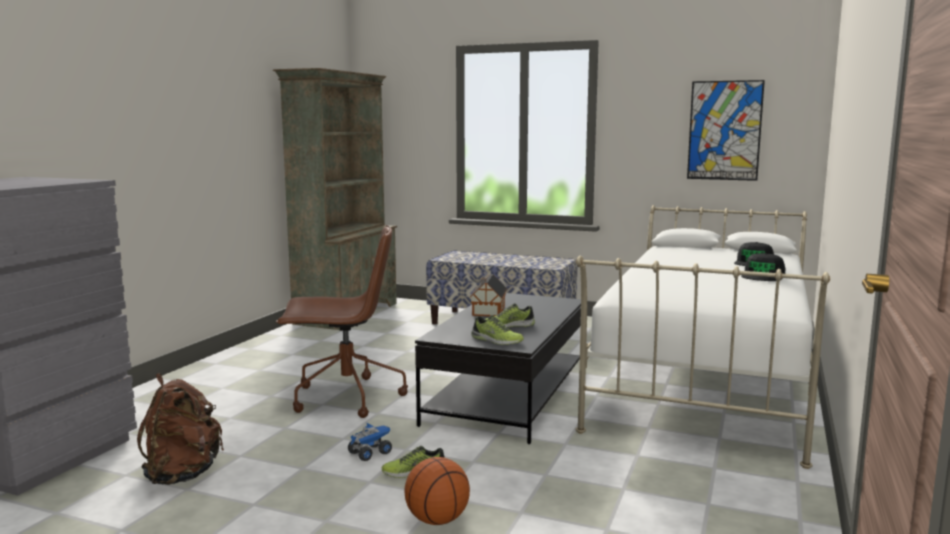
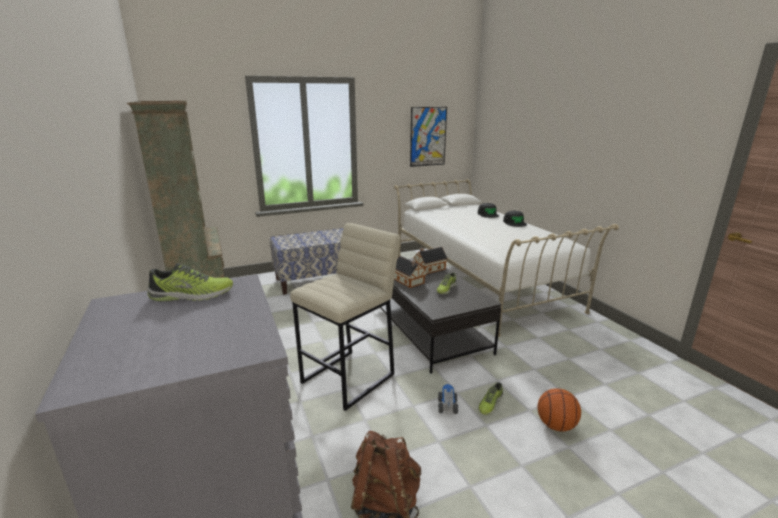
camera: 45 degrees left, 10 degrees up
brown office chair [276,225,408,418] -> beige stool [290,223,400,411]
shoe [471,315,524,345] -> shoe moved to [147,263,233,302]
none -> toy house [413,247,448,274]

